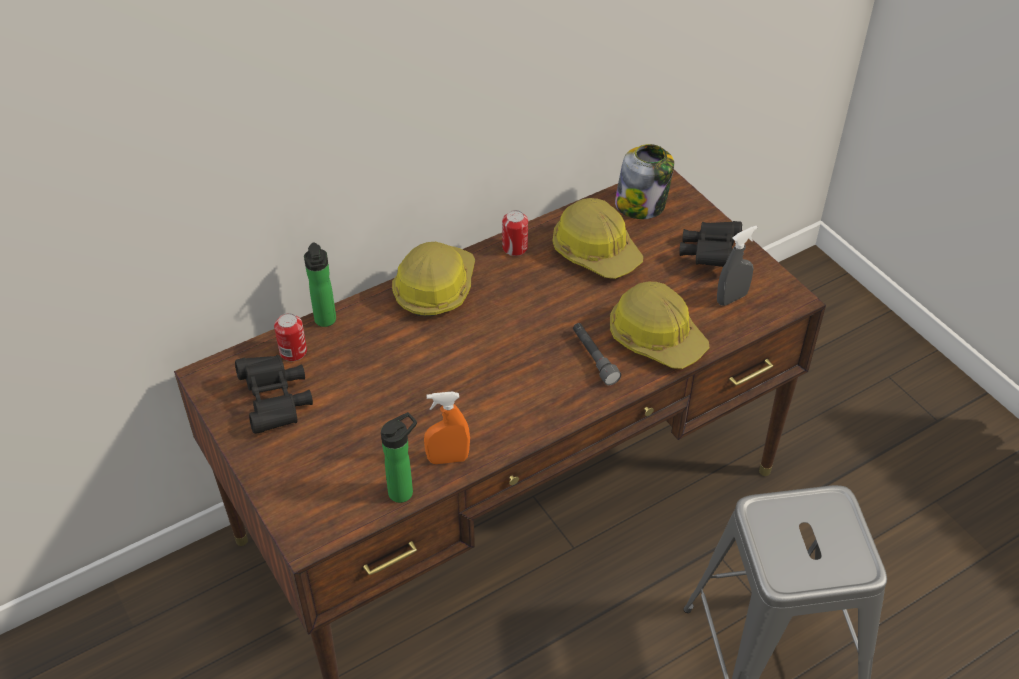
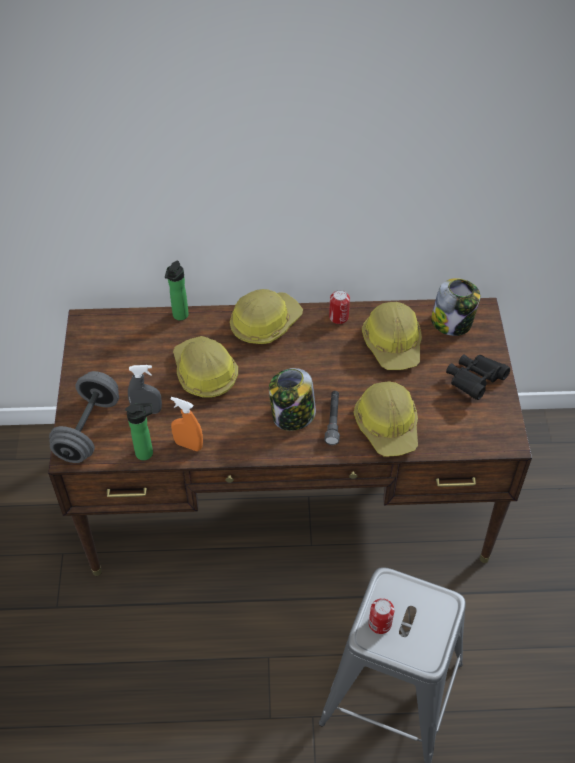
camera: 30 degrees right, 5 degrees up
black binoculars [235,355,313,434] -> none
can [274,313,307,361] -> can moved to [369,598,394,634]
grey spray bottle [717,226,758,306] -> grey spray bottle moved to [128,365,162,414]
none -> grey dumbbell [49,371,119,463]
none -> hard hat [173,336,238,398]
none -> jar [269,368,316,431]

